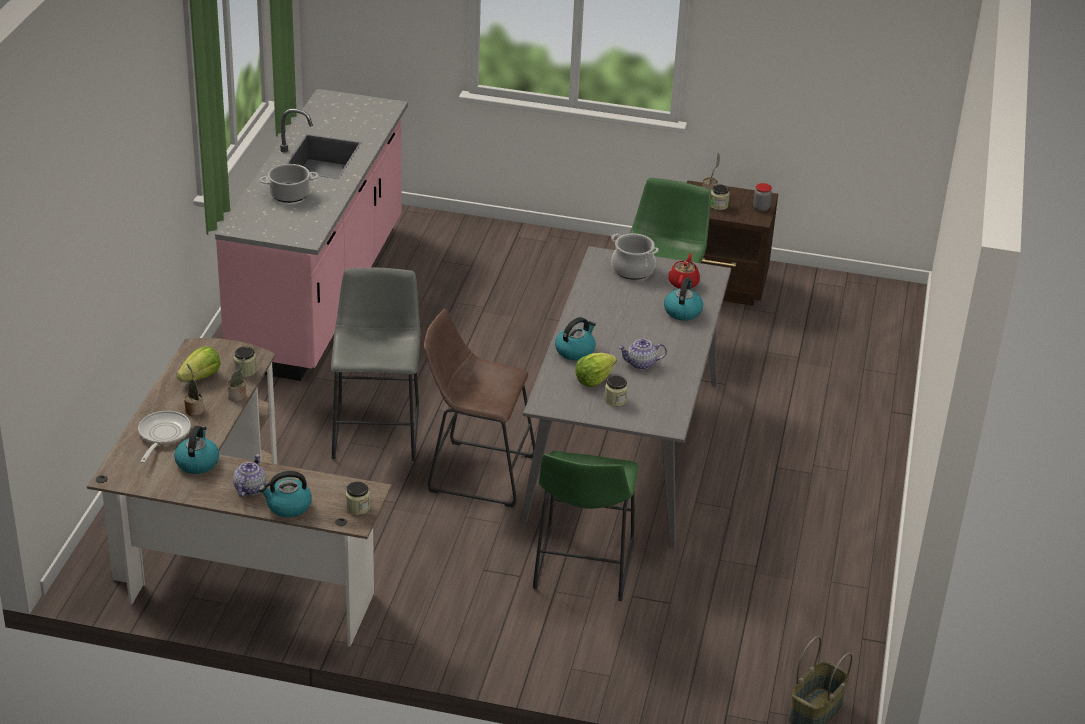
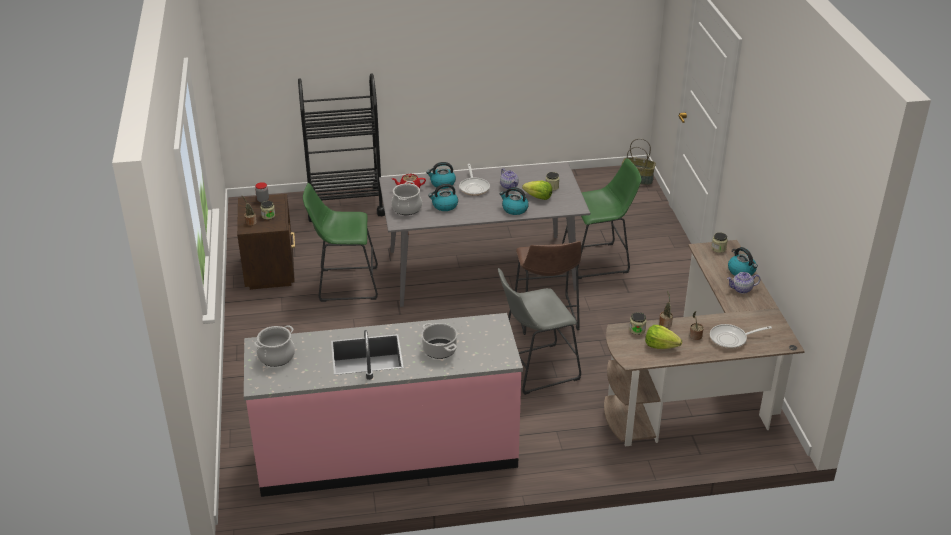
camera: 110 degrees left, 0 degrees up
kettle [174,426,219,474] -> kettle moved to [428,184,458,211]
none -> cooking pot [254,325,295,367]
none -> black cart [298,73,385,222]
none -> frying pan [459,164,490,196]

